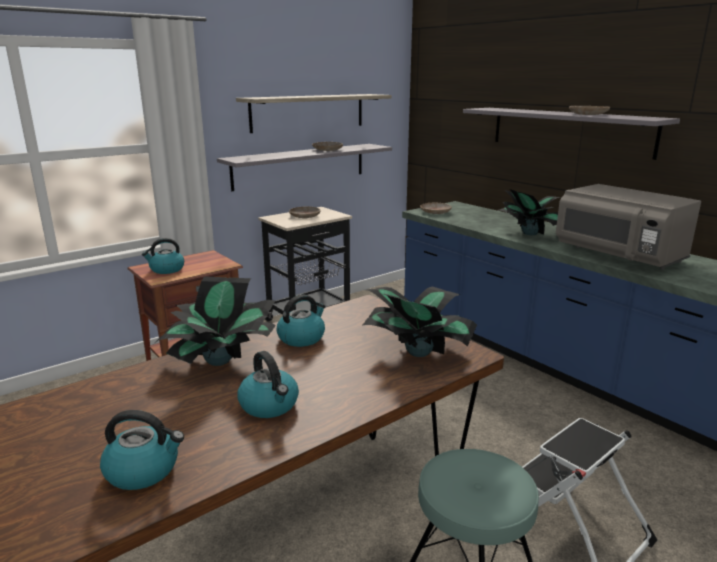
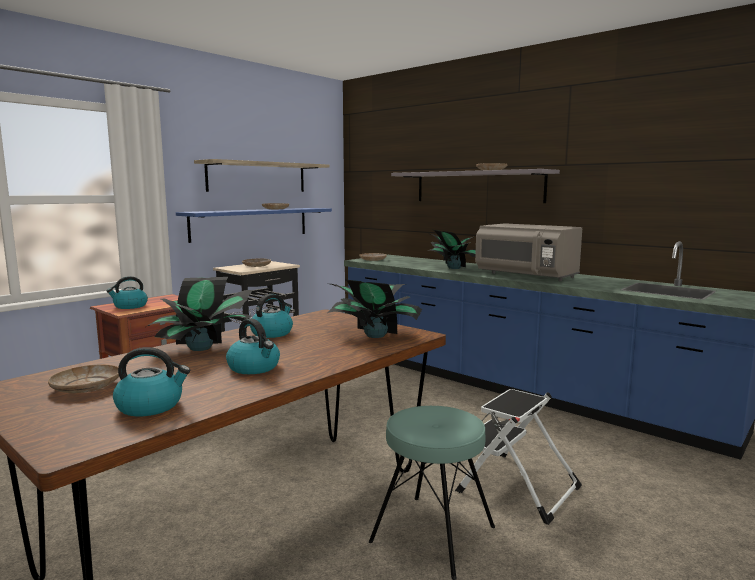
camera: 10 degrees left, 10 degrees down
grey shelf [217,144,392,191] -> blue shelf [176,208,332,243]
none -> beige plate [48,364,119,393]

